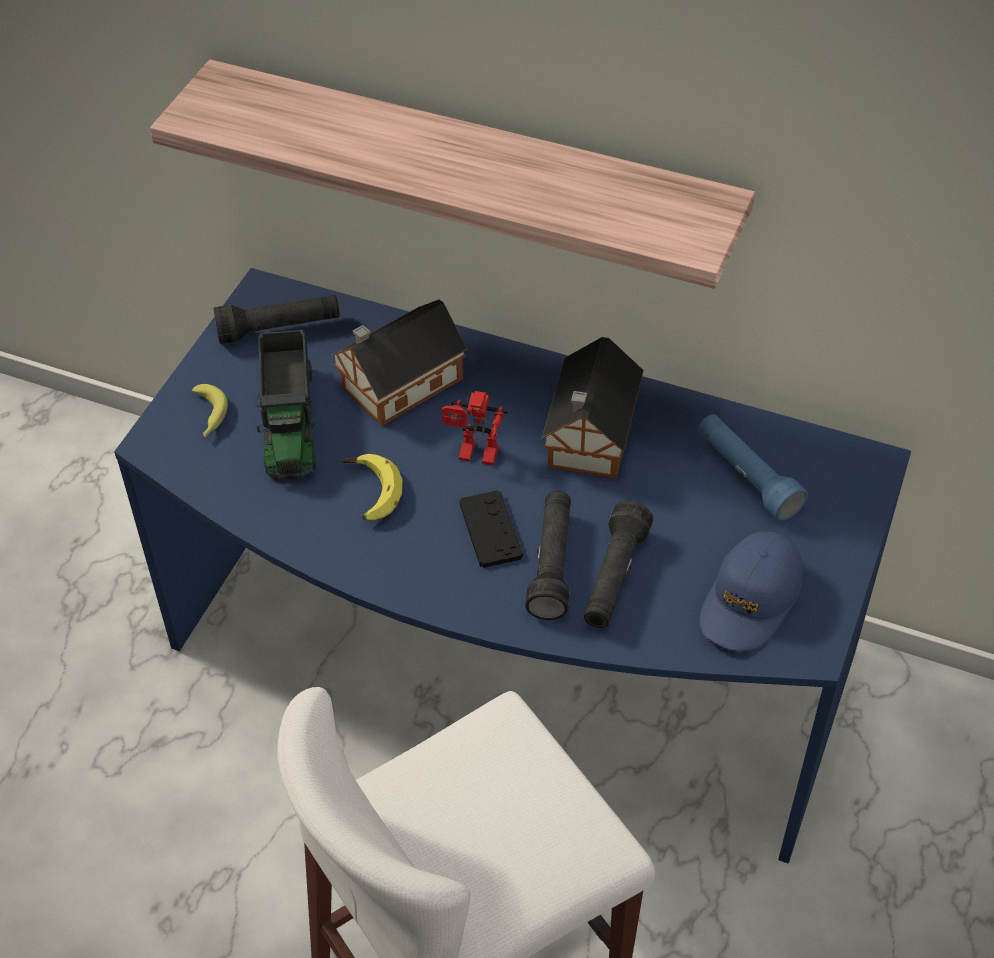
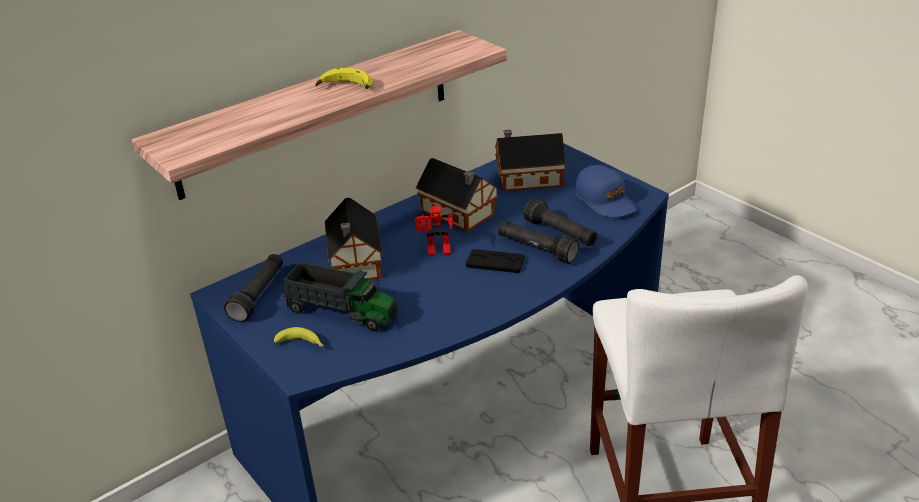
camera: 60 degrees left, 15 degrees down
banana [342,454,402,521] -> banana moved to [315,68,373,89]
toy robot [442,391,508,465] -> toy robot turned 45 degrees clockwise [415,206,455,256]
blue flashlight [698,414,808,521] -> toy house [495,130,566,191]

